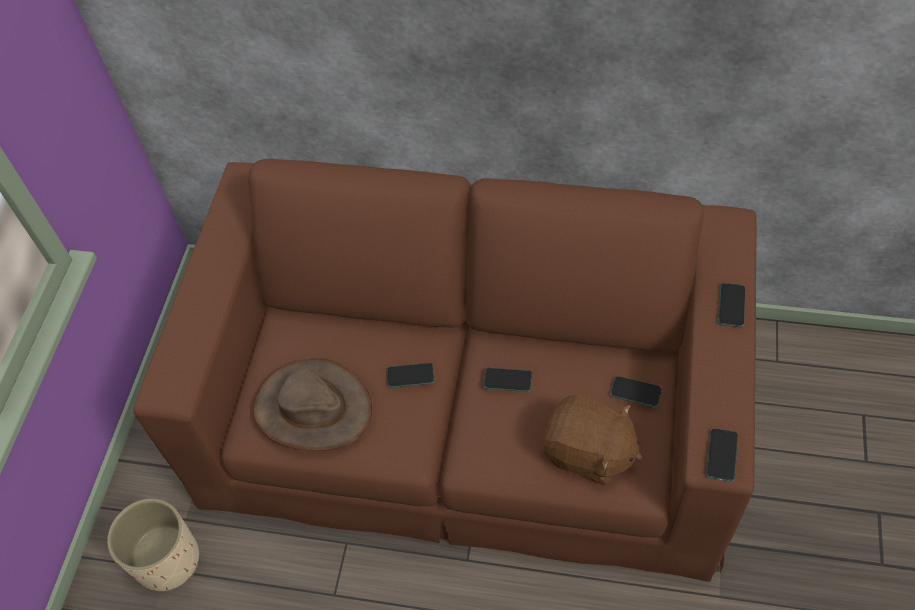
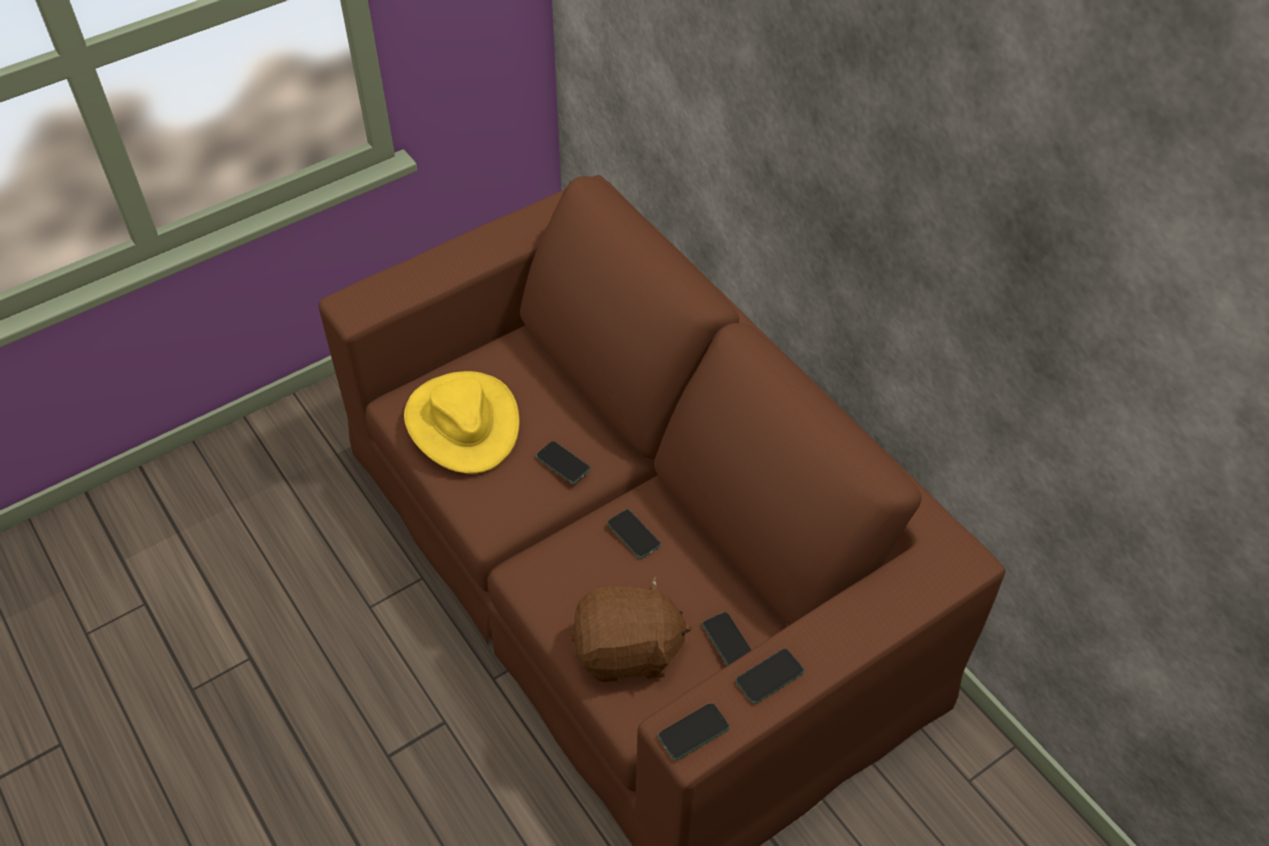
camera: 40 degrees right, 5 degrees down
beige planter [107,499,199,591] -> none
brown hat [254,358,372,451] -> yellow hat [404,371,519,473]
brown plush toy [543,395,642,485] -> brown plush toy turned 75 degrees counterclockwise [571,576,692,682]
phone [718,283,746,327] -> phone moved to [735,648,804,704]

